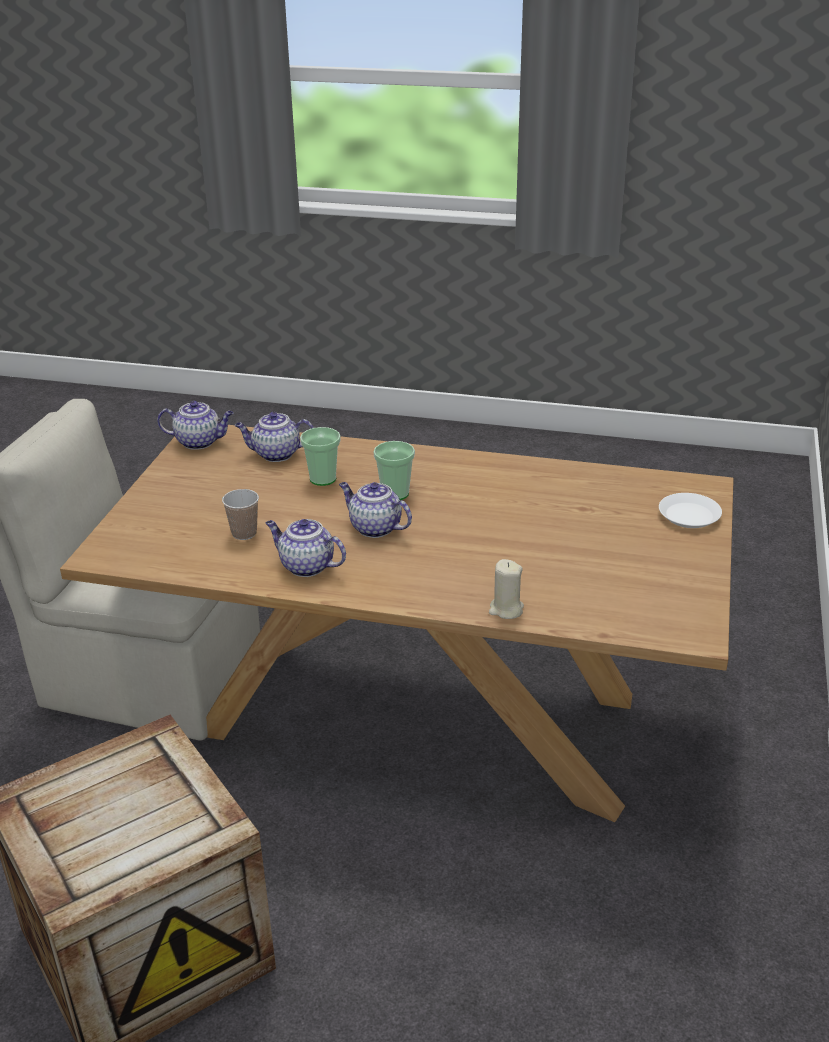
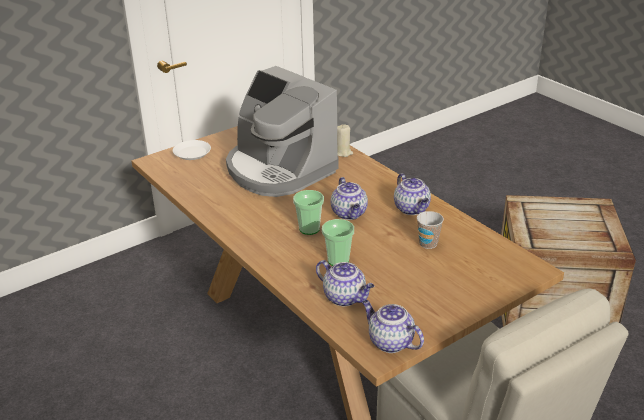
camera: 140 degrees left, 0 degrees up
none -> coffee machine [226,66,339,197]

